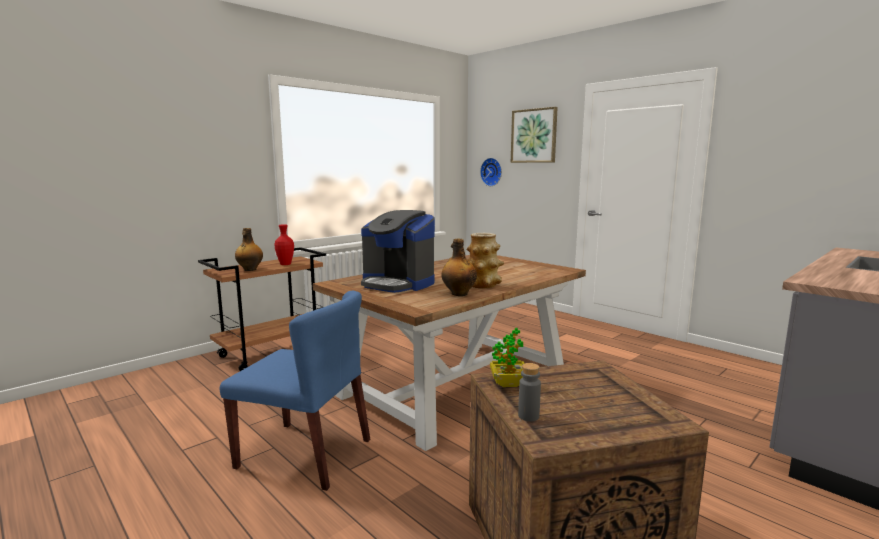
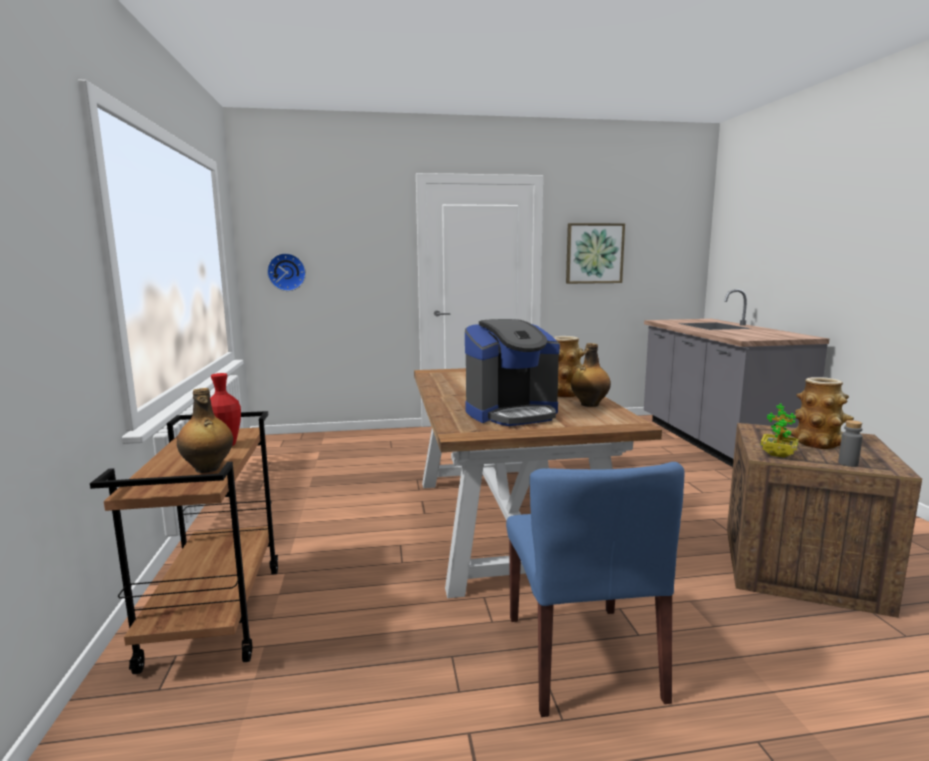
camera: 55 degrees left, 0 degrees up
blue chair [220,290,370,491] -> blue chair turned 120 degrees clockwise [506,462,685,717]
picture [511,107,558,163] -> picture moved to [566,223,625,284]
none -> vase [790,377,854,449]

